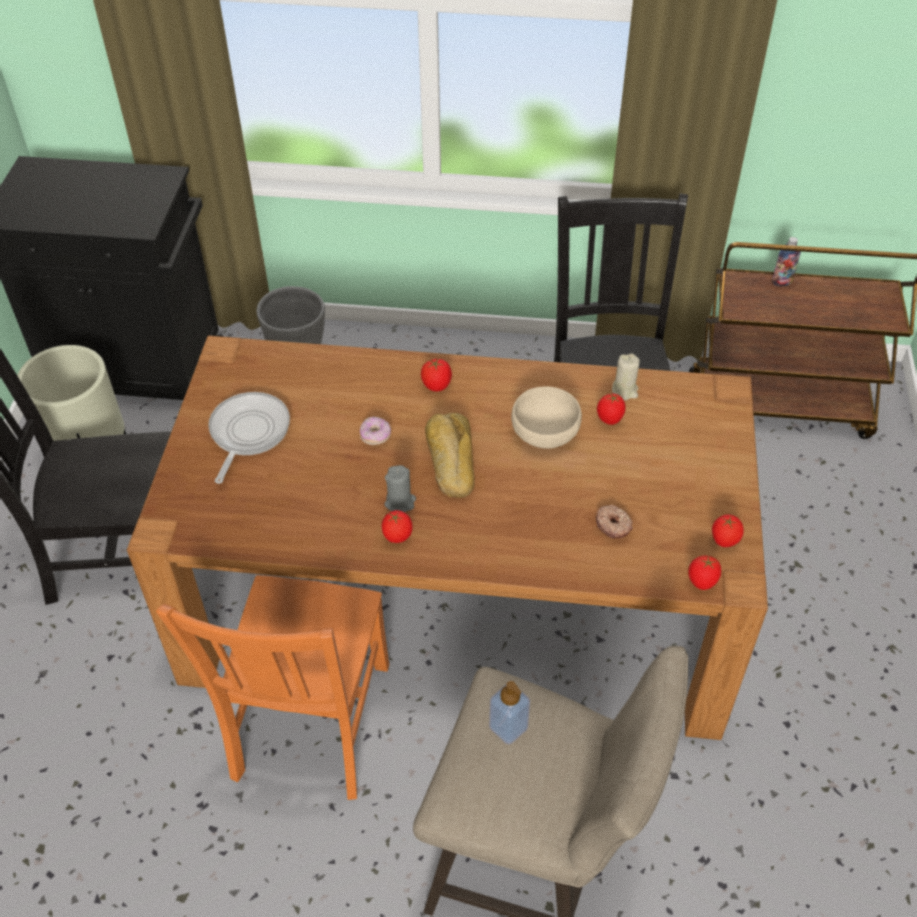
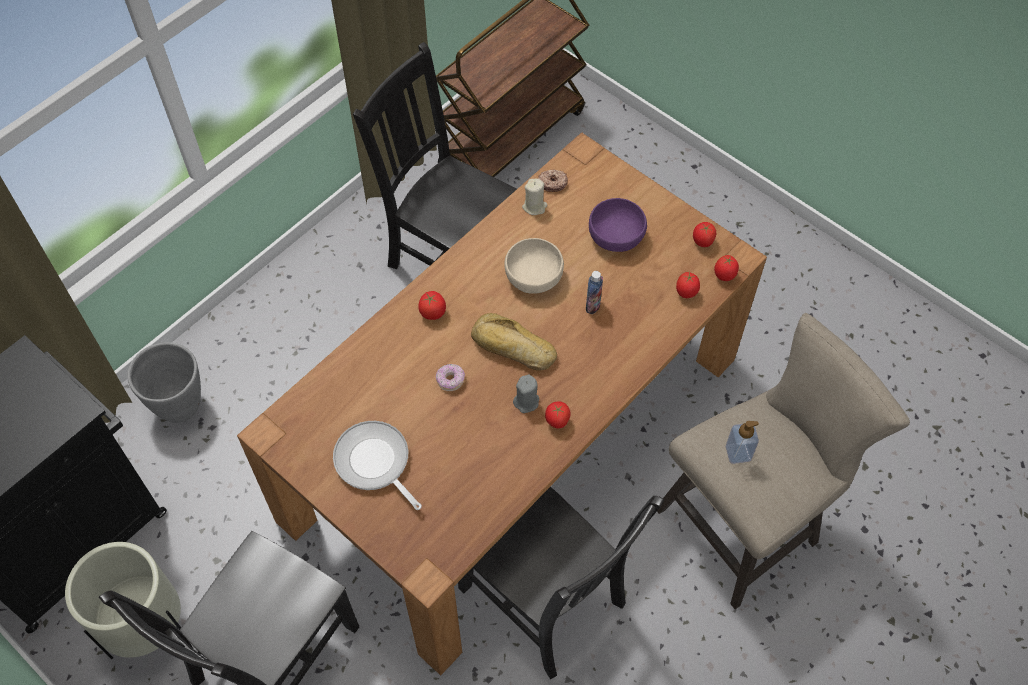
camera: 55 degrees left, 10 degrees up
orange chair [156,575,389,800] -> black chair [458,486,664,679]
donut [596,505,633,539] -> donut moved to [538,170,568,192]
tomato [597,393,626,425] -> tomato moved to [676,272,700,298]
bottle [772,237,801,286] -> bottle moved to [586,271,603,314]
none -> purple bowl [589,198,647,252]

